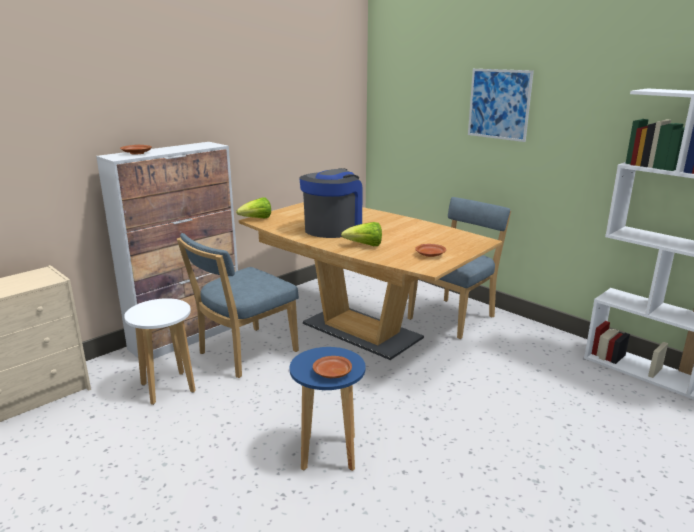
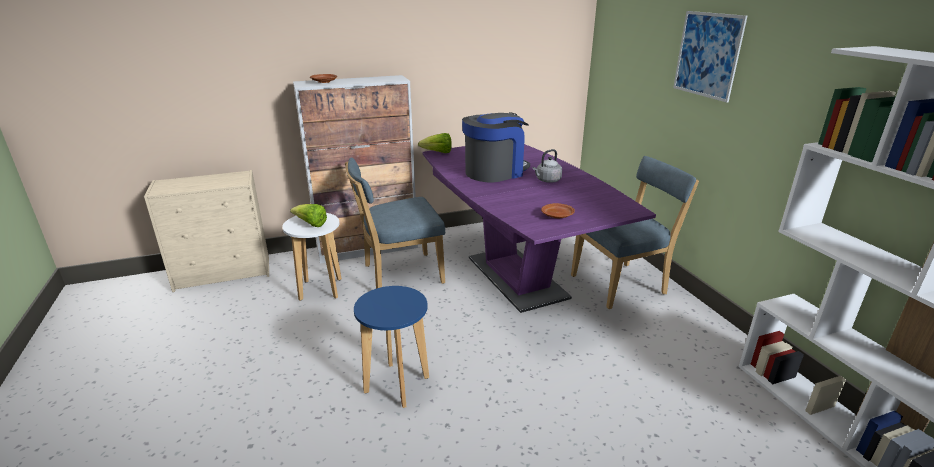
camera: 25 degrees right, 5 degrees up
brown dining table [238,202,502,360] -> purple dining table [423,144,656,313]
brown plate [313,356,352,378] -> none
lettuce [341,222,382,246] -> lettuce moved to [290,204,327,227]
none -> grey kettle [533,149,562,183]

